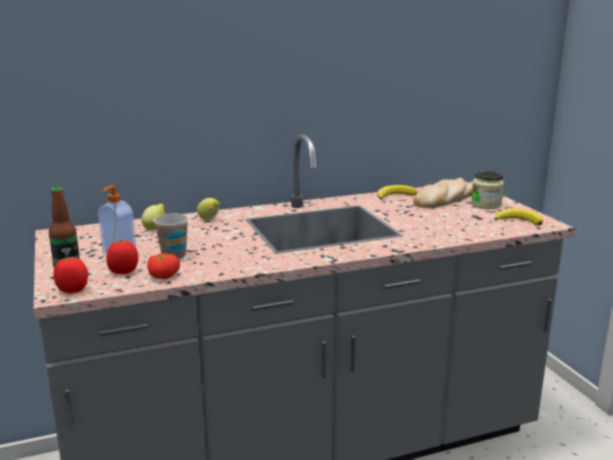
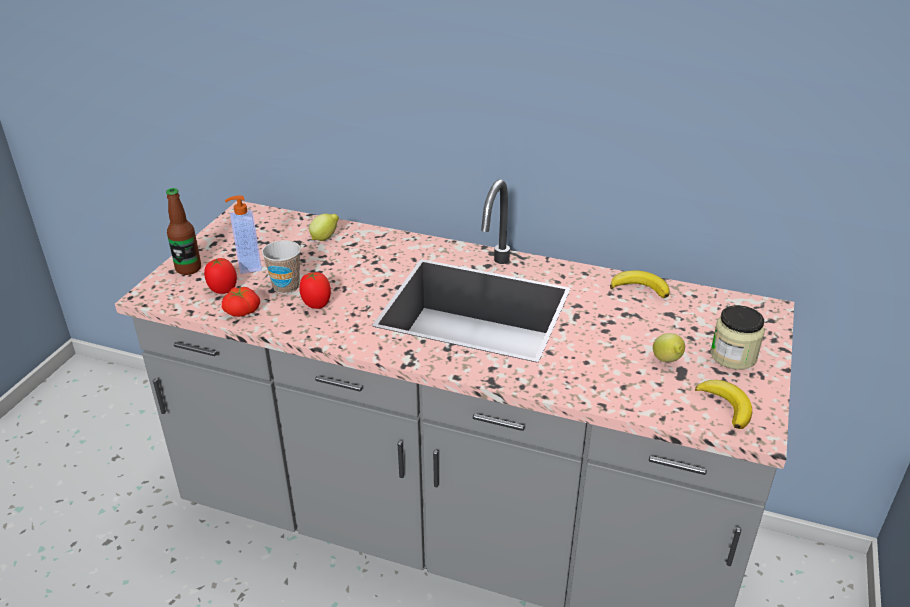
camera: 40 degrees right, 15 degrees up
tomato [53,257,88,293] -> tomato moved to [300,272,331,309]
lemon [197,198,219,220] -> lemon moved to [653,333,685,362]
bread [413,178,473,208] -> none

